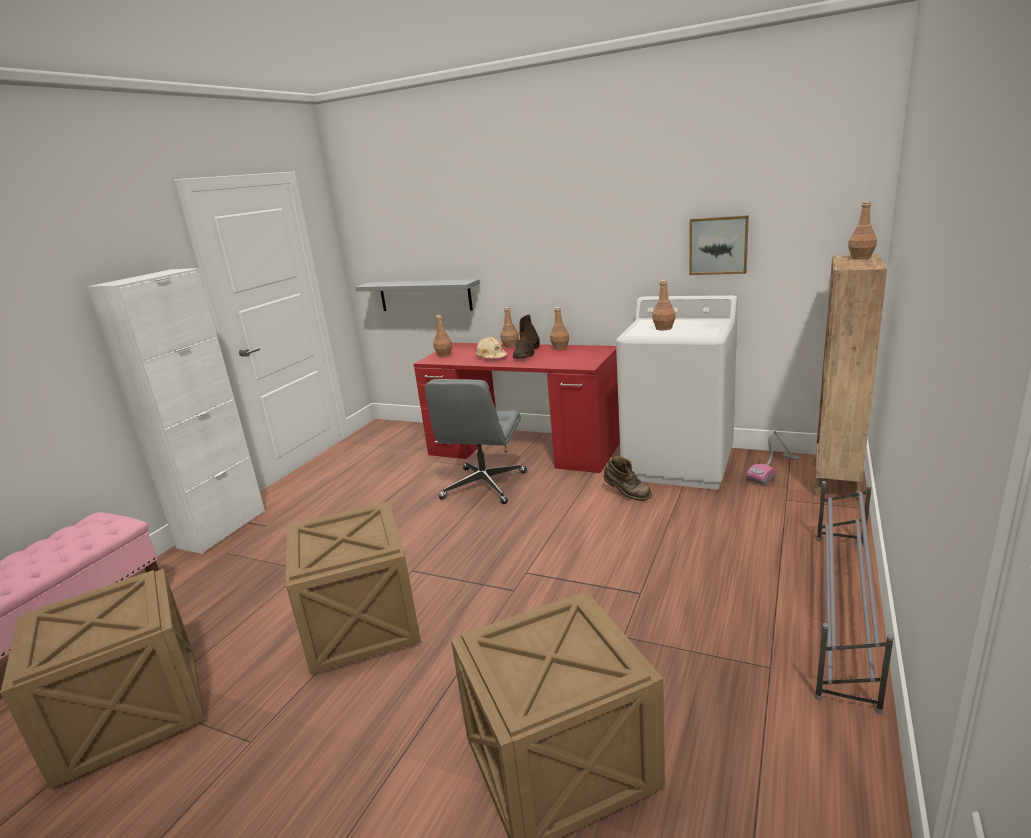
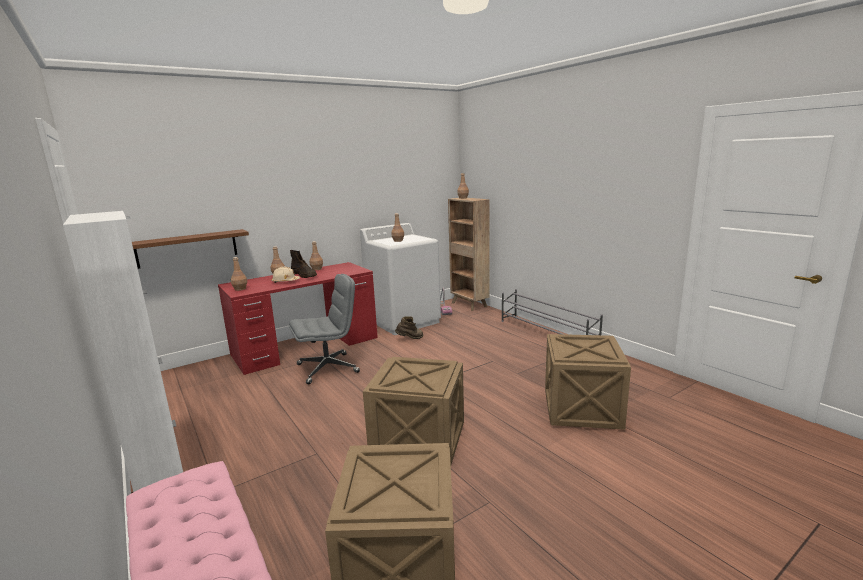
camera: 60 degrees left, 5 degrees down
grey shelf [355,279,480,311] -> brown shelf [132,229,249,269]
grey office chair [425,379,527,504] -> grey office chair turned 75 degrees counterclockwise [289,274,360,384]
picture [689,215,749,275] -> none

